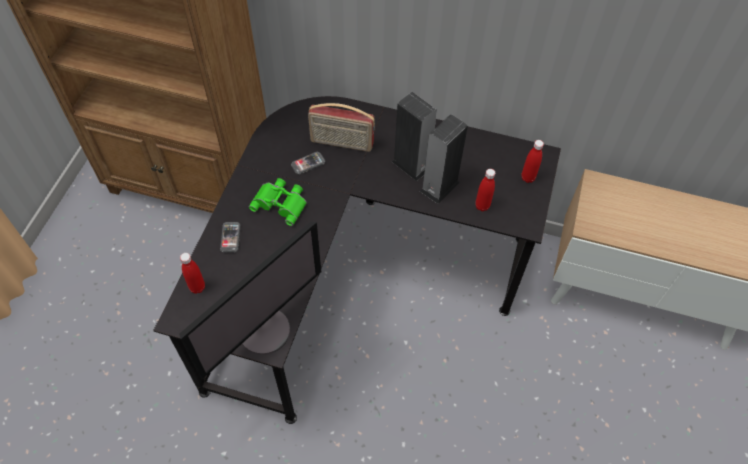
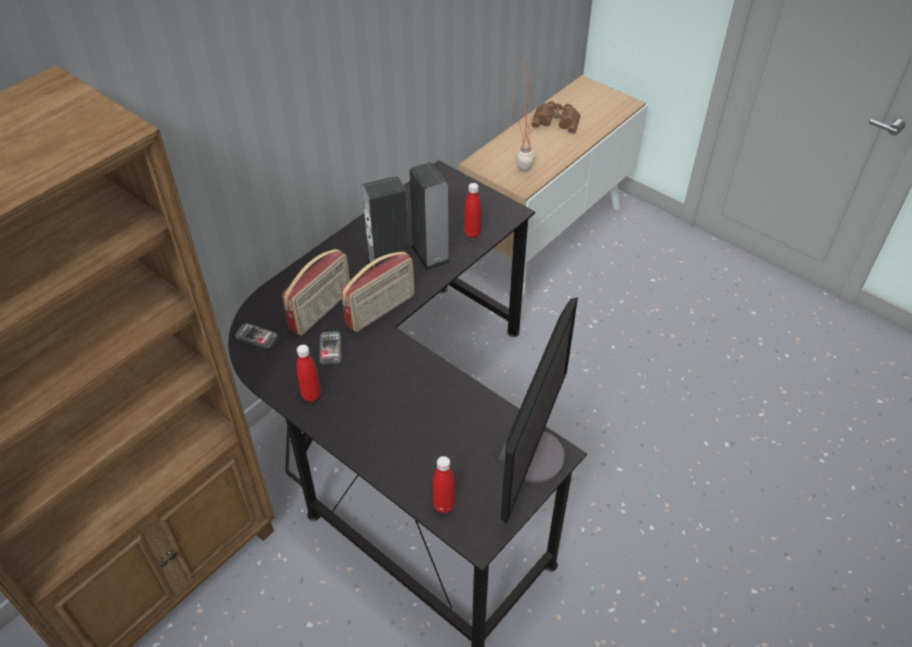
camera: 65 degrees left, 10 degrees down
monitor [179,221,321,380] -> monitor turned 45 degrees clockwise [499,297,578,524]
phone [220,222,241,253] -> phone moved to [235,323,278,349]
green binoculars [249,178,307,226] -> none
red bottle [521,140,544,183] -> red bottle moved to [297,344,321,402]
none -> radio [341,251,414,332]
none -> potted plant [512,62,541,172]
none -> brown binoculars [531,101,580,134]

